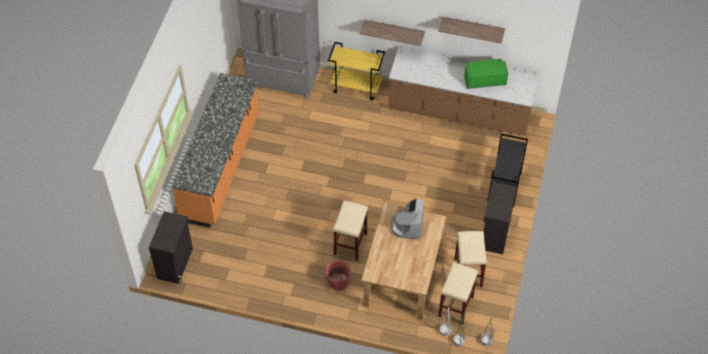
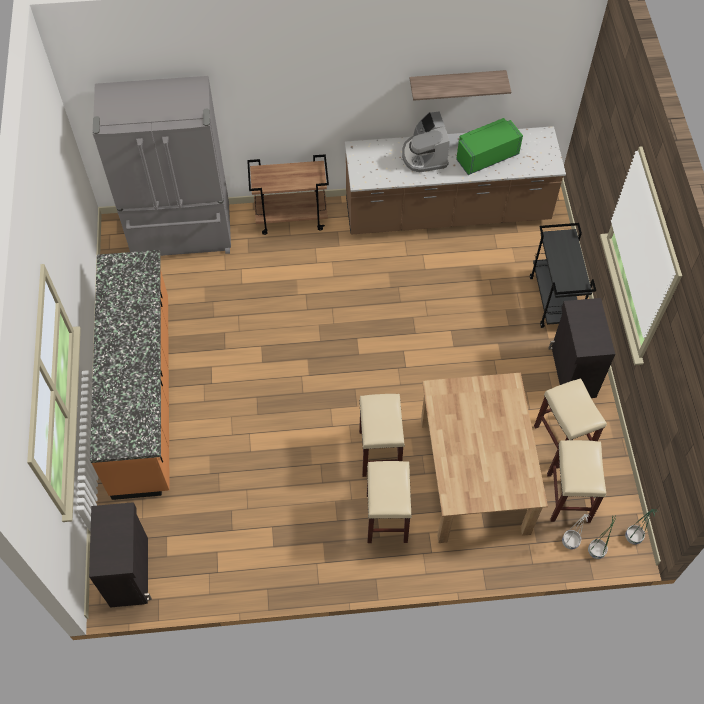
camera: 20 degrees left, 5 degrees up
red bucket [326,260,351,290] -> beige stool [367,461,412,543]
yellow cart [328,42,385,101] -> brown cart [247,154,329,235]
shelf [360,20,425,46] -> none
coffee machine [391,198,424,239] -> coffee machine moved to [402,111,450,172]

